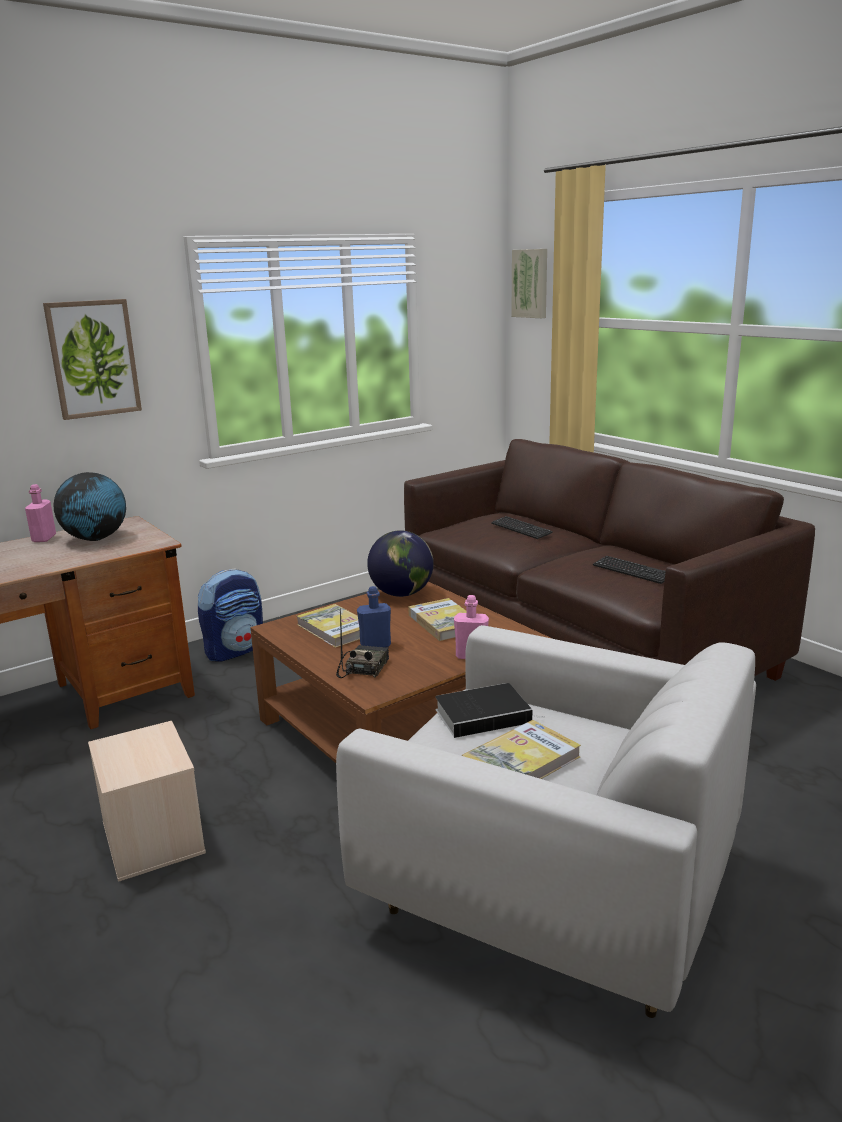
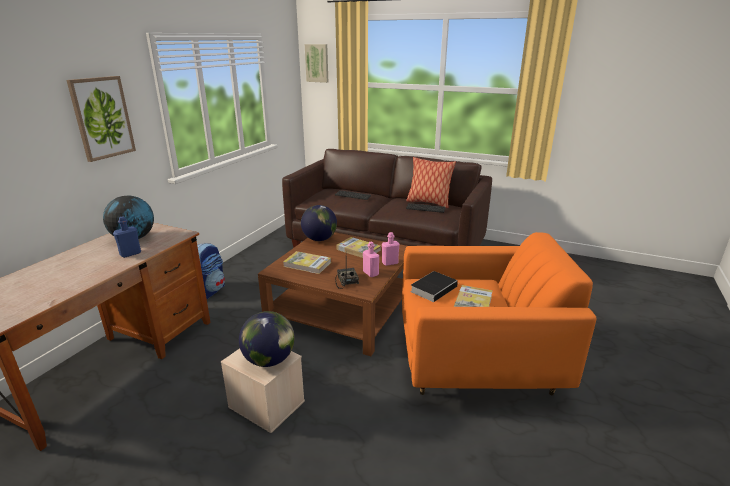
camera: 30 degrees left, 5 degrees up
pink bottle [25,484,56,542] -> pink bottle moved to [363,242,379,277]
white armchair [336,625,756,1018] -> orange armchair [402,232,596,395]
blue bottle [357,586,391,648] -> blue bottle moved to [113,216,141,258]
none -> globe [239,311,295,367]
none -> pillow [406,157,456,208]

